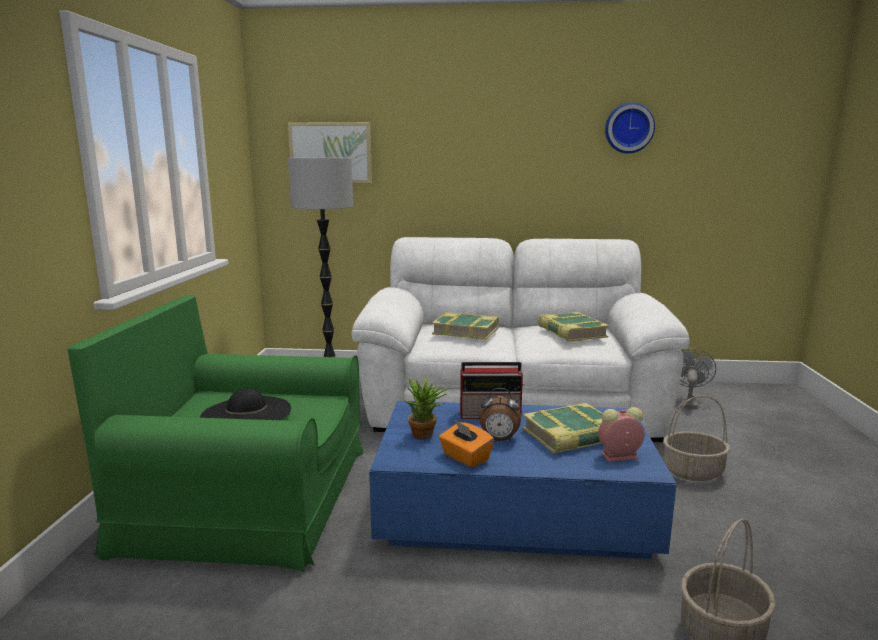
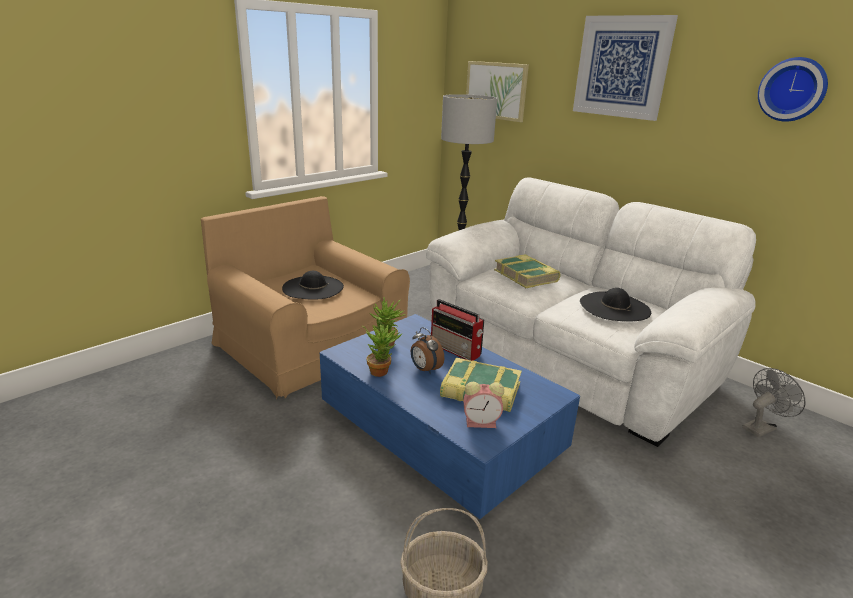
camera: 40 degrees right, 10 degrees up
green armchair [67,295,364,572] -> brown armchair [201,196,410,399]
orange tissue box [439,420,494,468] -> potted plant [362,324,403,377]
book [538,312,609,342] -> black hat [580,288,651,321]
alarm clock [598,407,645,462] -> alarm clock turned 150 degrees clockwise [463,382,504,428]
basket [663,395,730,481] -> none
none -> picture [573,15,678,121]

